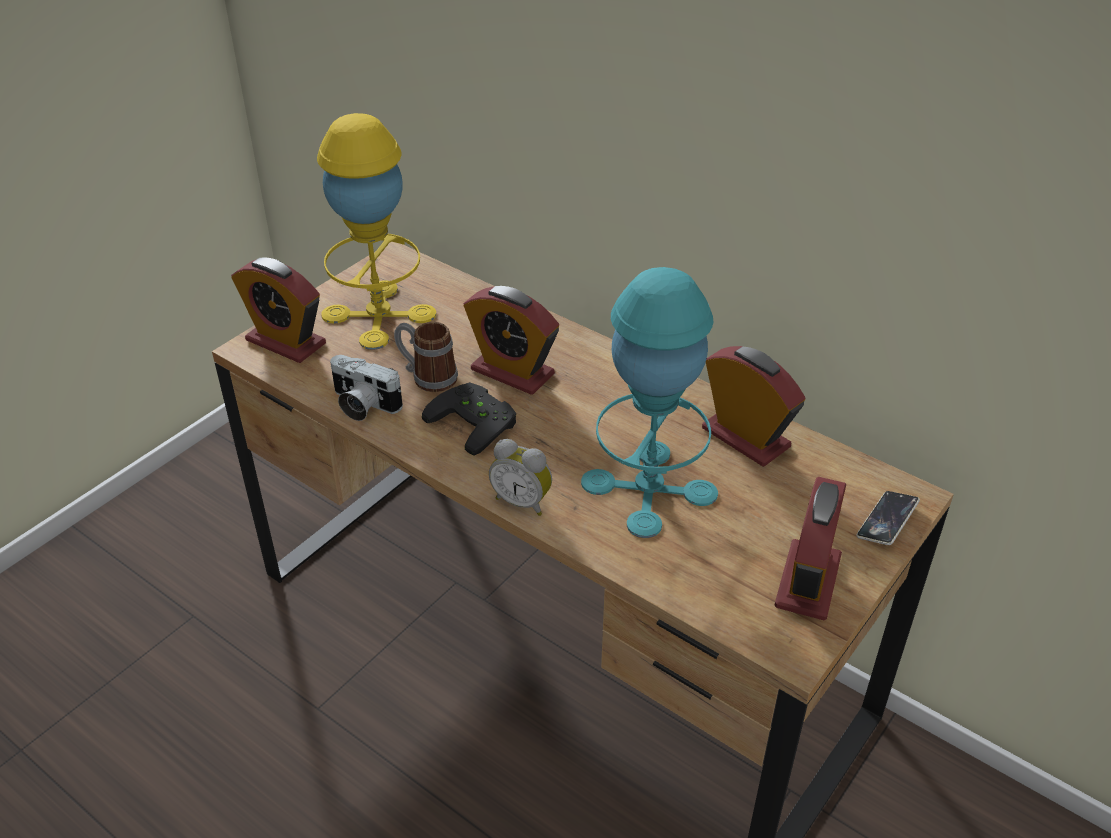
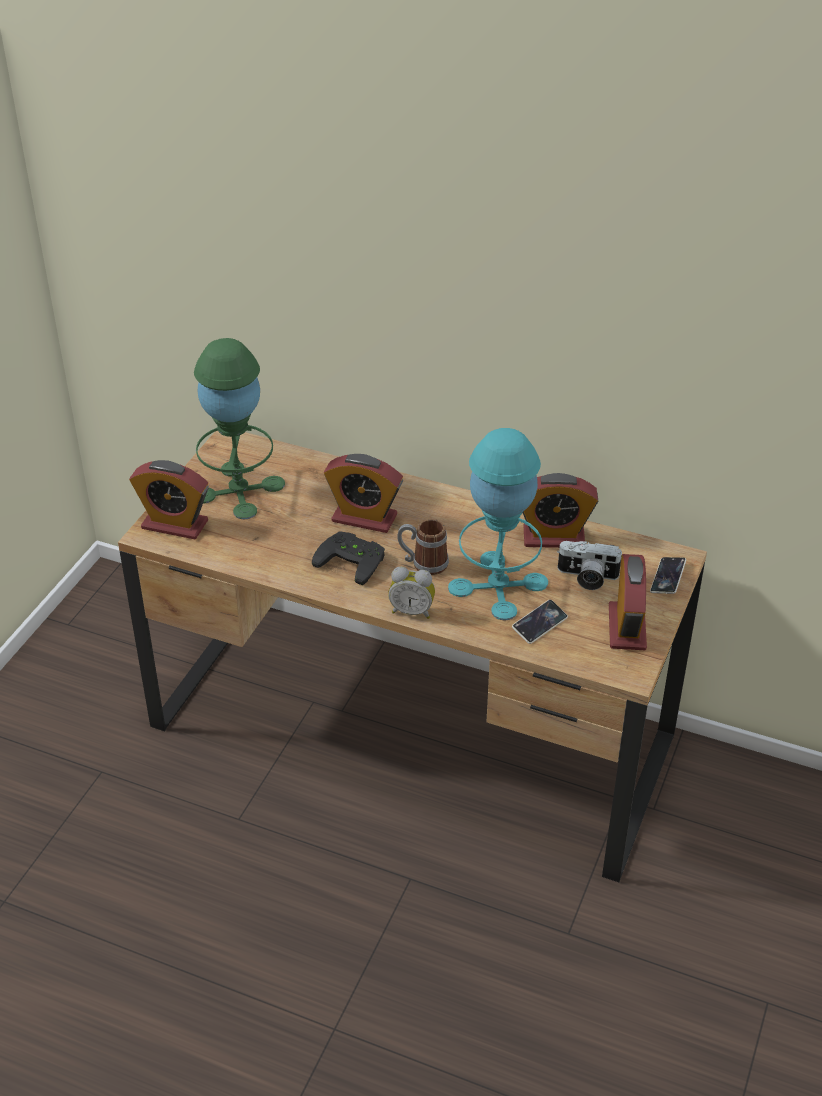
camera: 15 degrees left, 0 degrees up
yellow table lamp [317,113,436,350] -> green table lamp [194,338,285,519]
camera [330,355,403,421] -> camera moved to [557,541,622,590]
mug [394,322,458,392] -> mug moved to [397,519,449,575]
alarm clock [702,346,805,467] -> alarm clock turned 150 degrees clockwise [523,473,598,548]
none -> phone [512,600,568,644]

